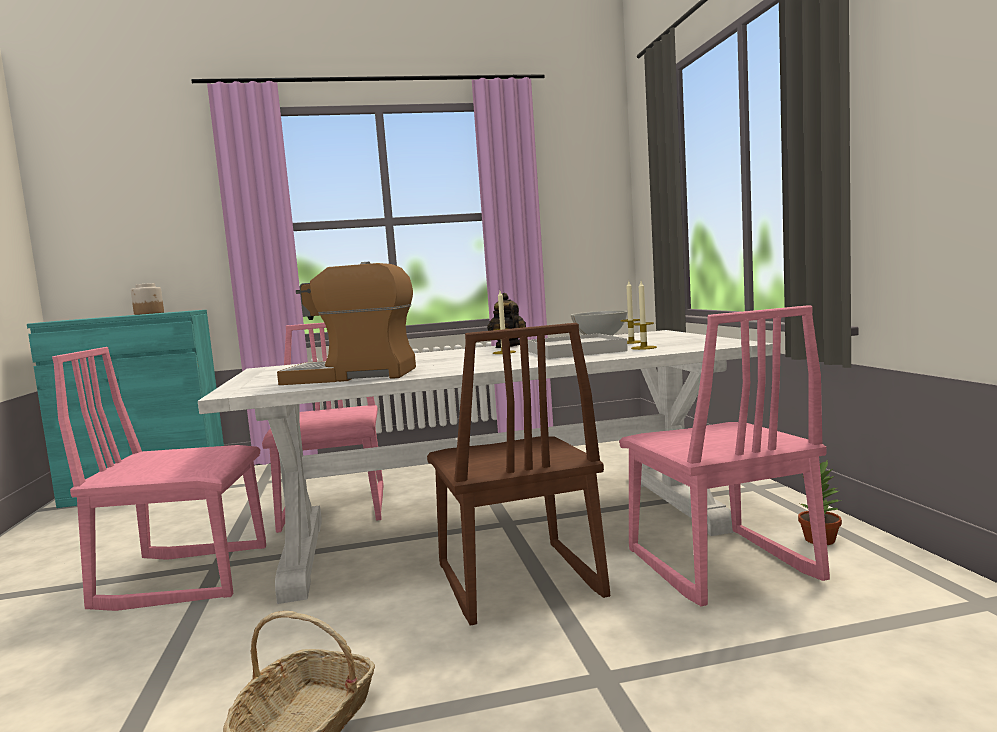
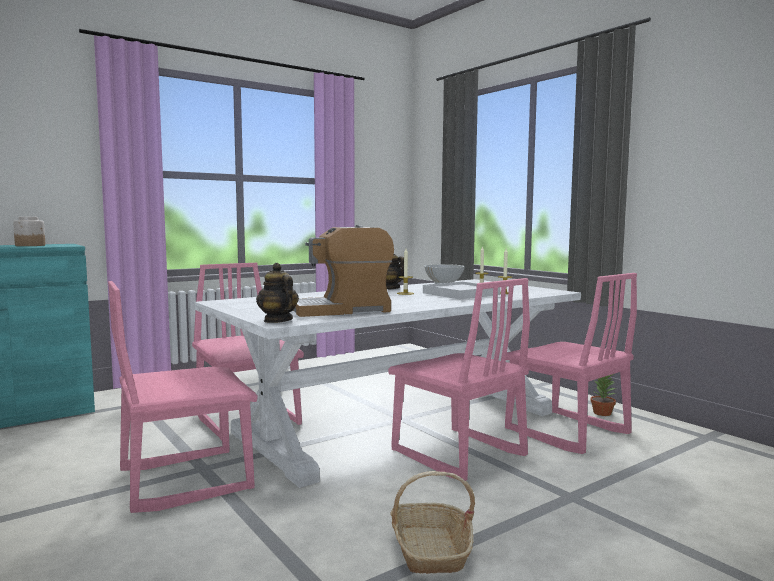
camera: 25 degrees left, 0 degrees up
brown chair [427,323,610,626] -> pink chair [388,278,530,481]
none -> teapot [256,263,299,323]

